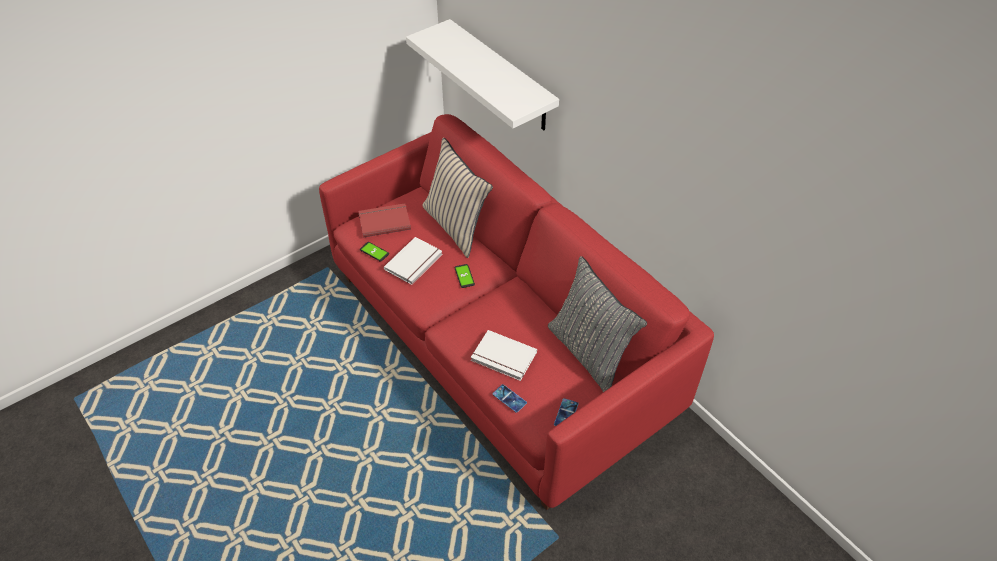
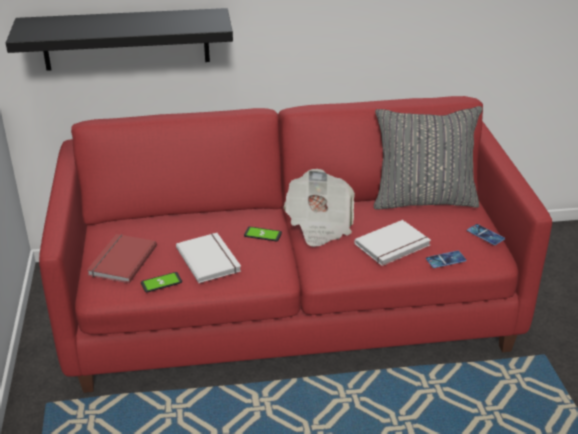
camera: 60 degrees left, 15 degrees down
white shelf [406,19,559,131] -> black shelf [6,8,233,71]
beige pillow [422,138,493,258] -> none
none -> newspaper [283,169,355,247]

